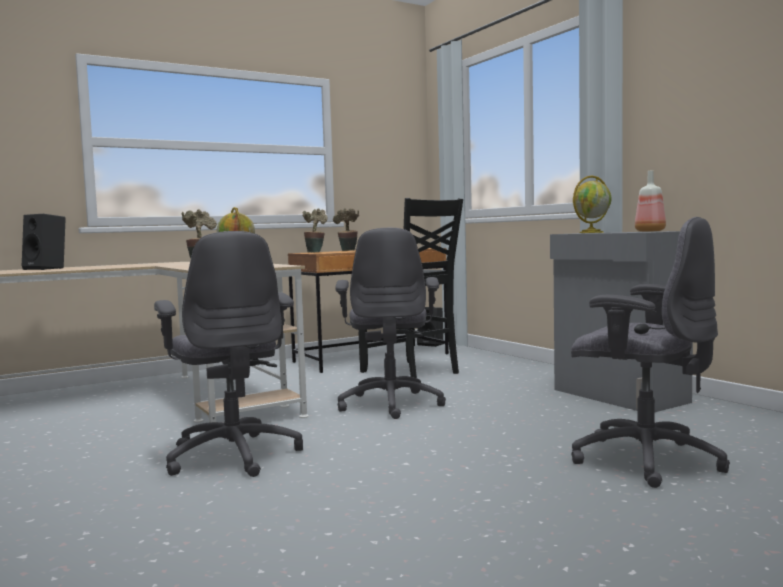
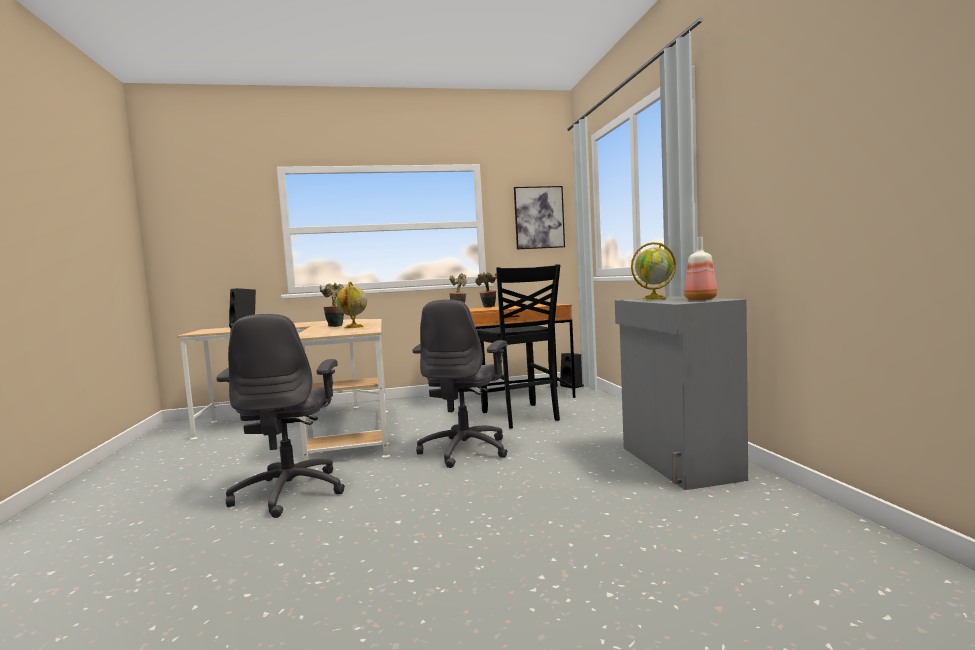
camera: 20 degrees right, 0 degrees up
grey office chair [571,217,730,488] -> none
none -> picture [514,186,565,250]

